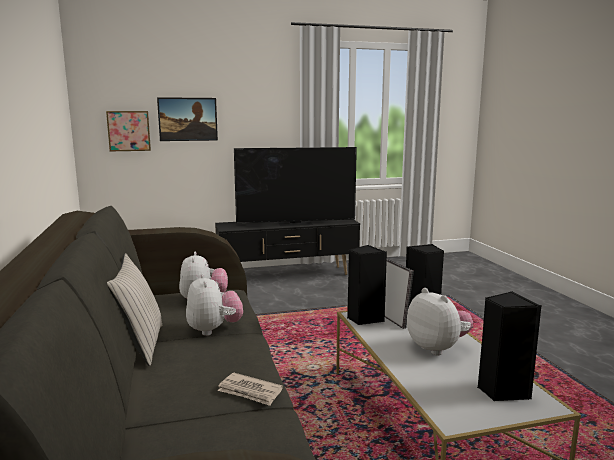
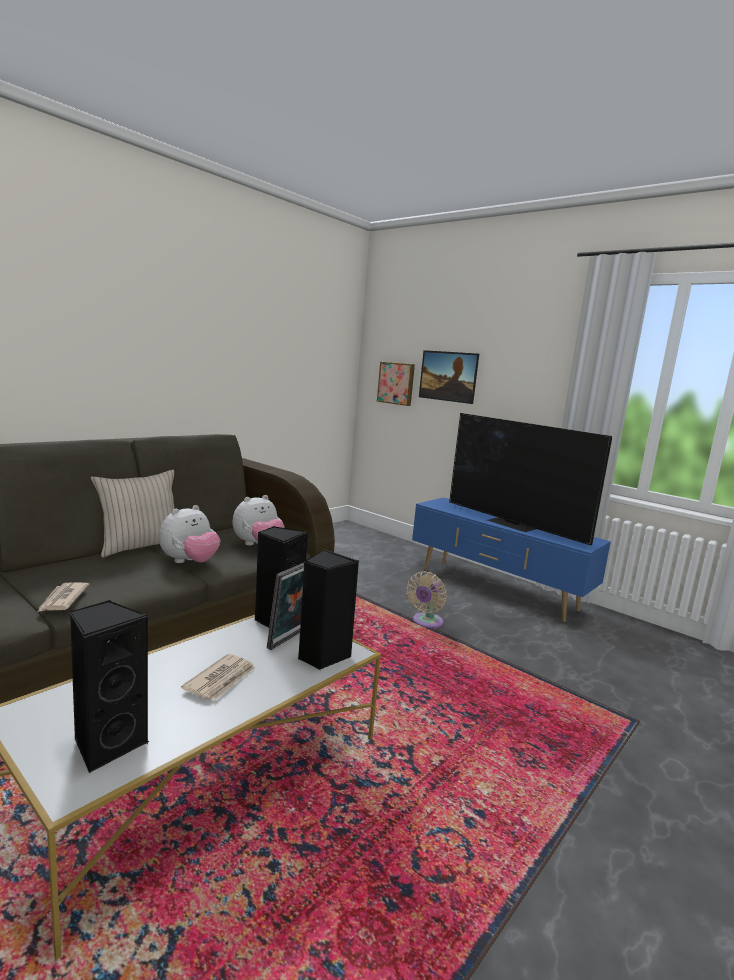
camera: 55 degrees right, 0 degrees up
black tv stand [215,220,360,275] -> blue tv stand [412,497,611,622]
plush toy [407,288,473,355] -> newspaper [181,654,255,700]
none -> beige fan [407,572,447,629]

